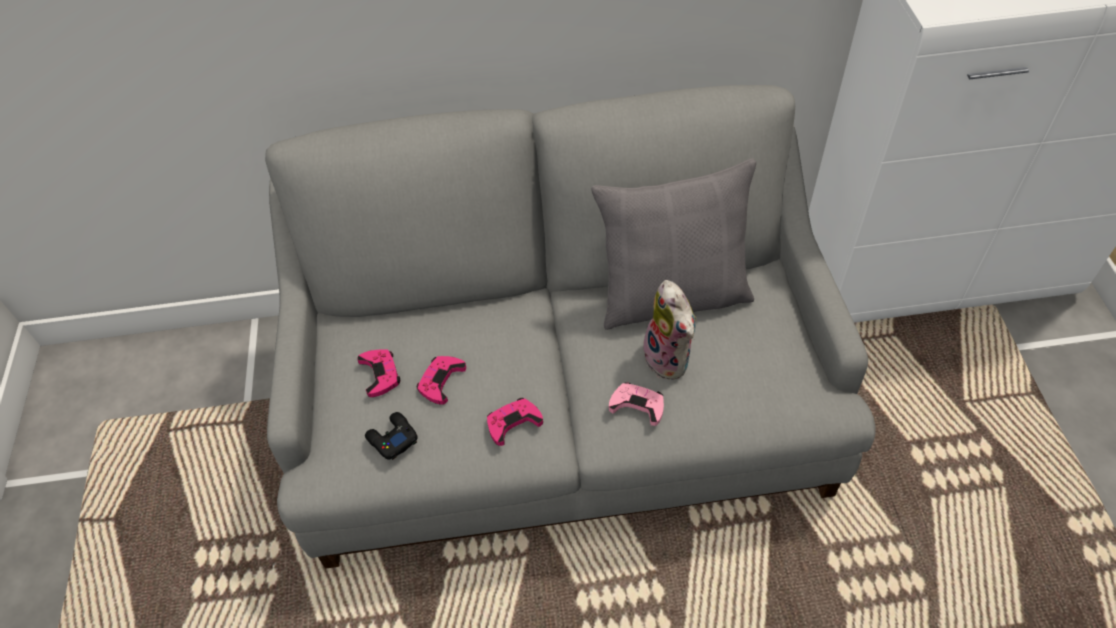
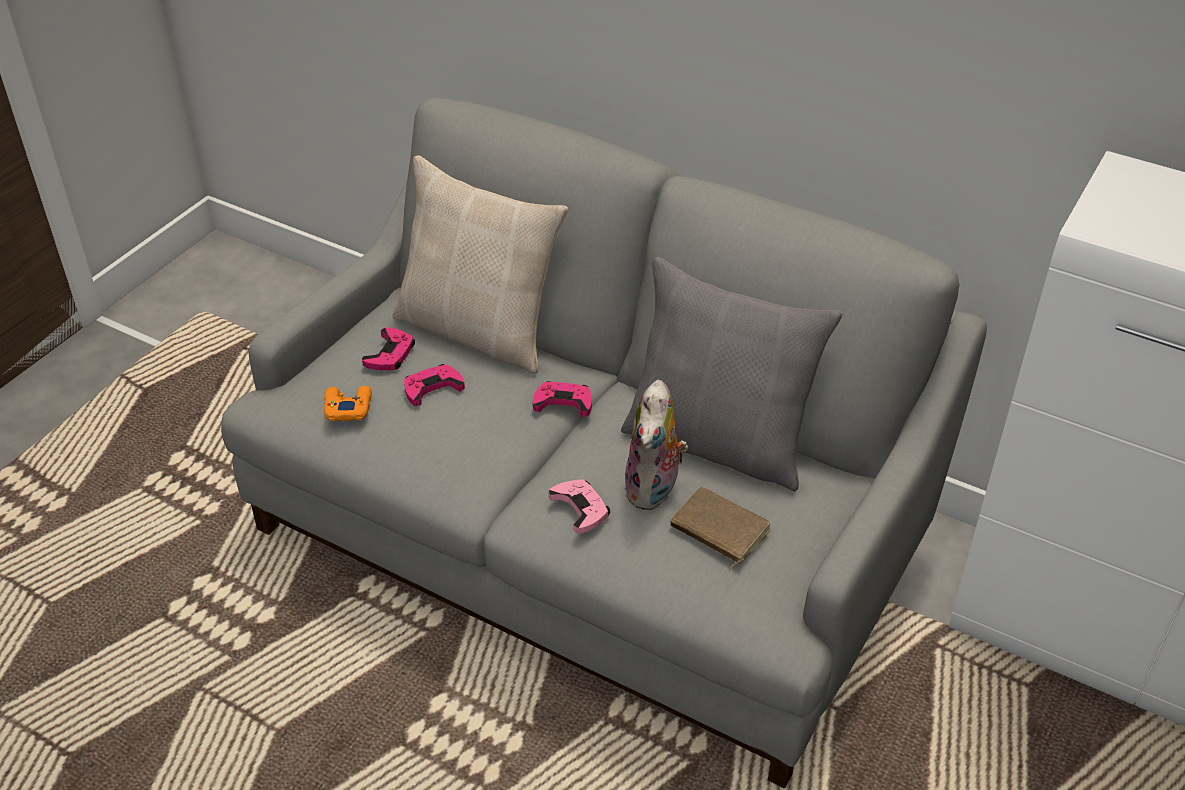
camera: 35 degrees right, 10 degrees down
black game controller [365,412,418,460] -> orange game controller [324,386,372,421]
pink game controller [487,398,543,446] -> pink game controller moved to [533,381,592,417]
none -> beige pillow [392,155,568,374]
none -> brown book [670,486,771,571]

